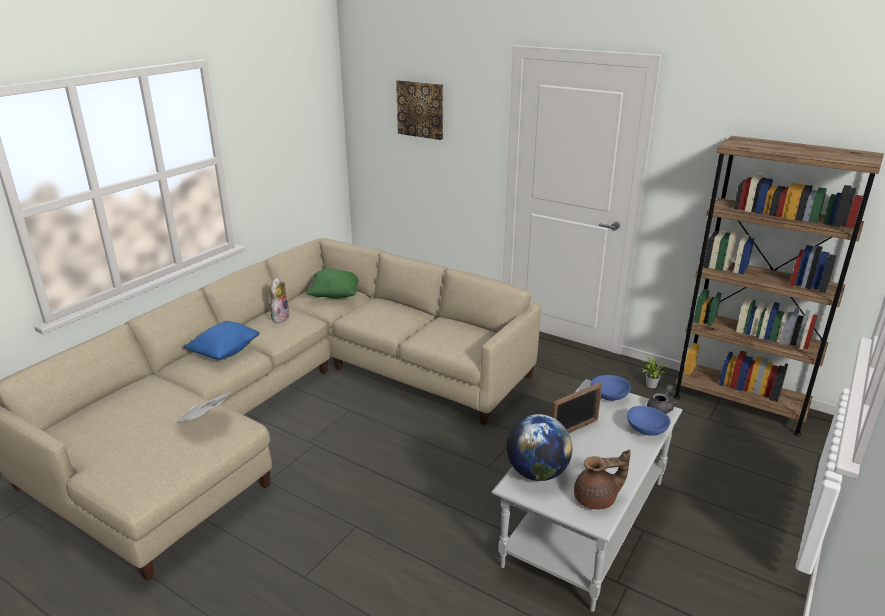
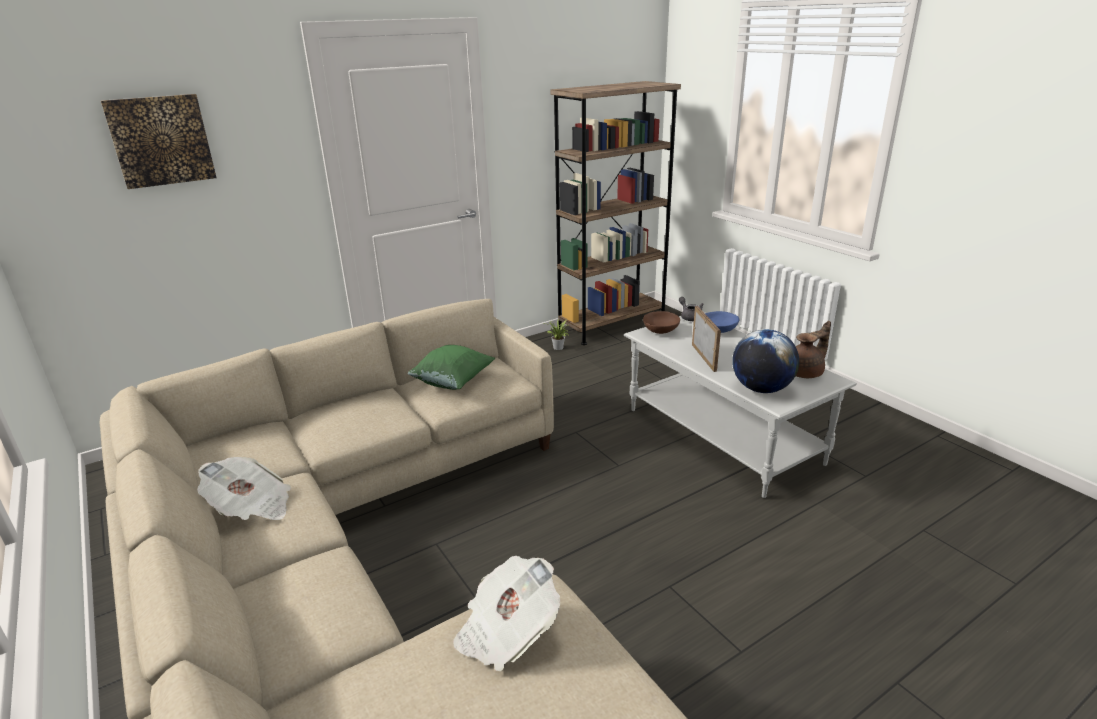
camera: 65 degrees left, 0 degrees up
blue pillow [184,321,260,360] -> none
plush toy [268,277,290,323] -> newspaper [197,457,291,520]
green pillow [305,269,359,299] -> green pillow moved to [408,345,495,390]
brown teapot [574,450,631,509] -> brown teapot turned 45 degrees clockwise [796,321,831,378]
blue bowl [591,375,631,401] -> brown bowl [643,311,680,334]

